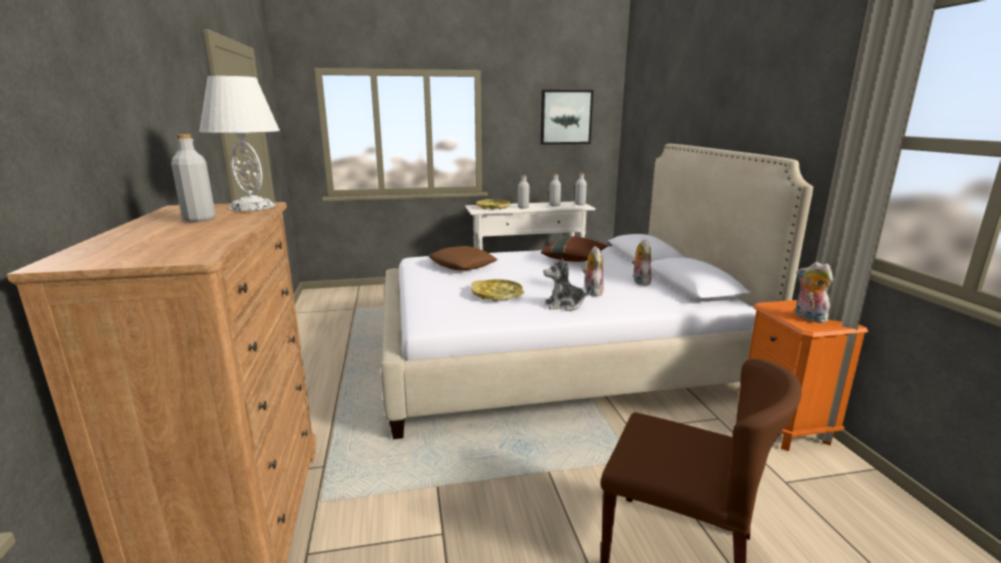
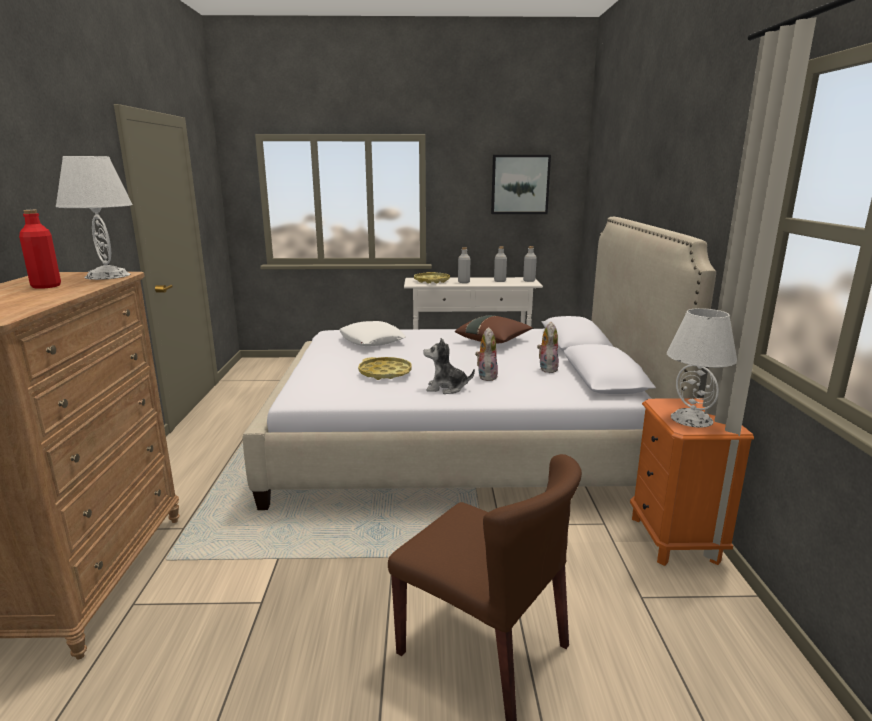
camera: 10 degrees right, 0 degrees up
grey bottle [171,134,215,222] -> red bottle [19,210,61,289]
brown pillow [429,246,497,270] -> white pillow [339,321,406,346]
plush toy [795,262,833,323] -> white table lamp [667,308,737,428]

